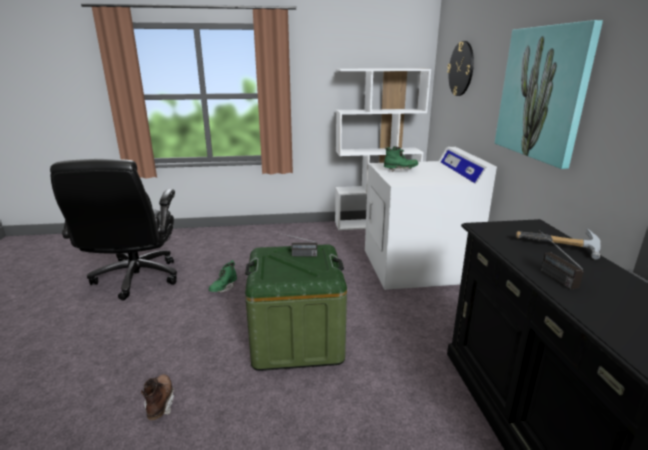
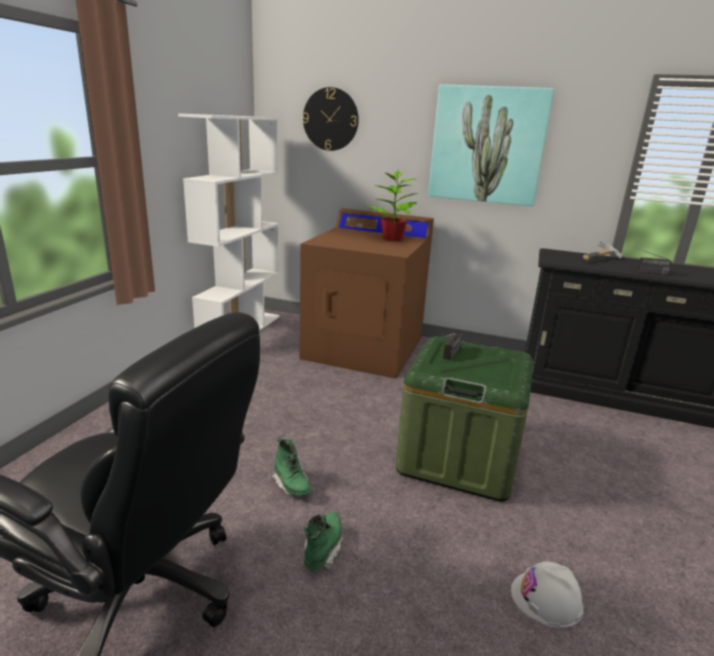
camera: 65 degrees left, 0 degrees up
brown boot [141,374,174,420] -> white hard hat [511,562,584,628]
white washing machine [365,147,497,290] -> brown washing machine [299,208,434,379]
green boot [384,146,418,172] -> green boot moved to [304,512,344,570]
none -> potted plant [364,171,418,241]

